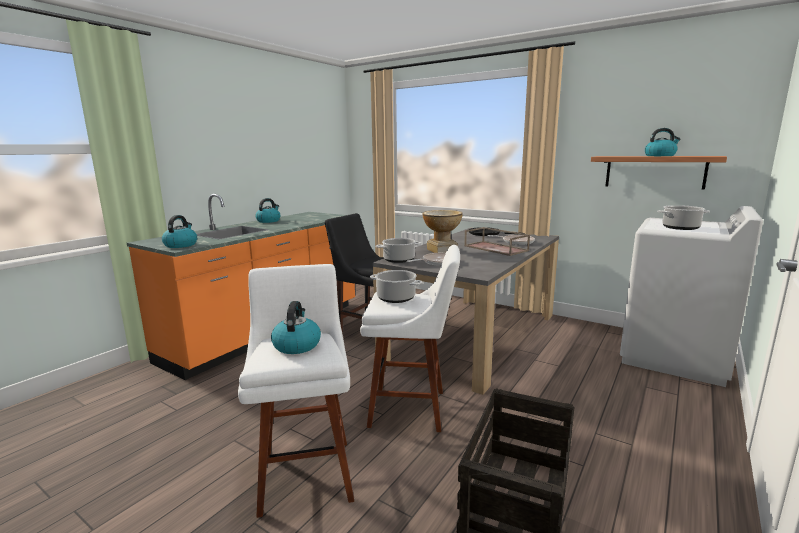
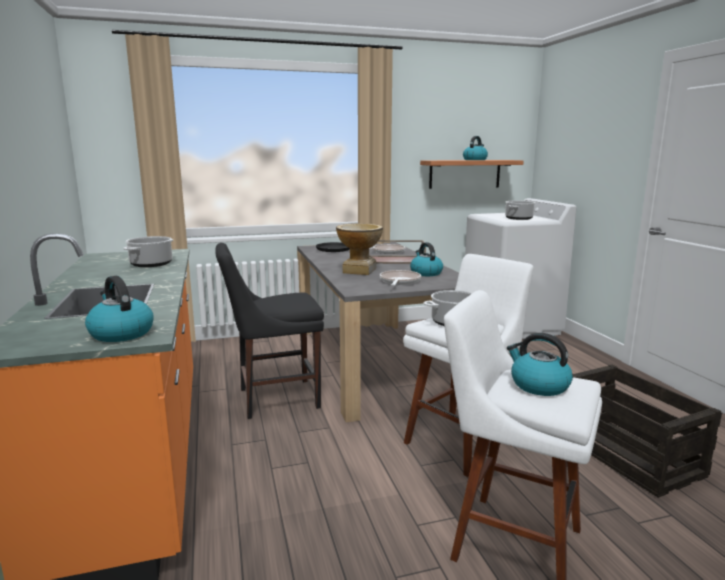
camera: 50 degrees left, 0 degrees up
kettle [255,198,280,223] -> kettle moved to [410,242,443,276]
cooking pot [376,238,421,263] -> cooking pot moved to [123,236,173,267]

